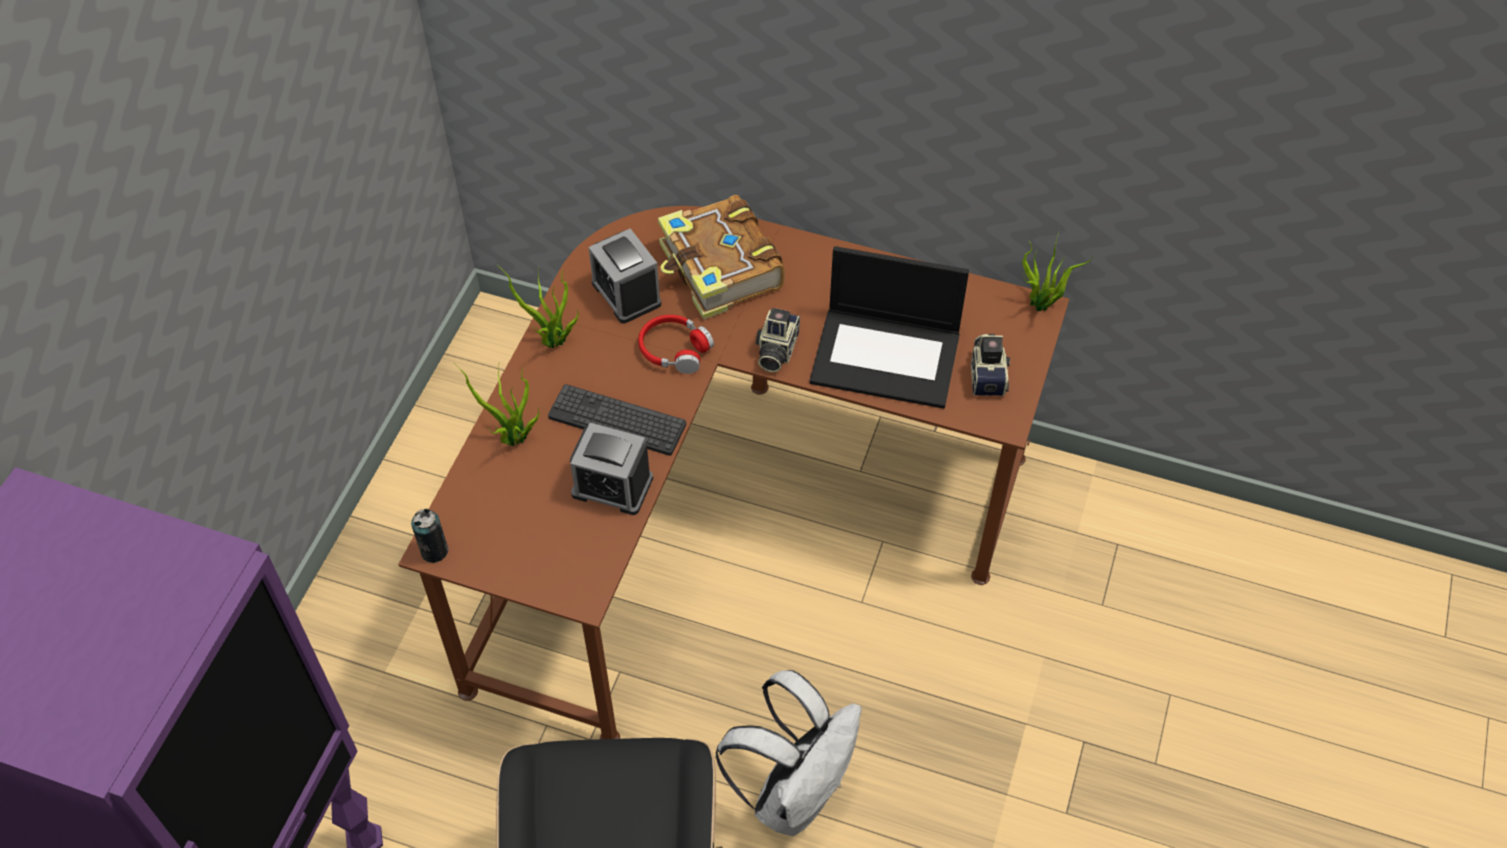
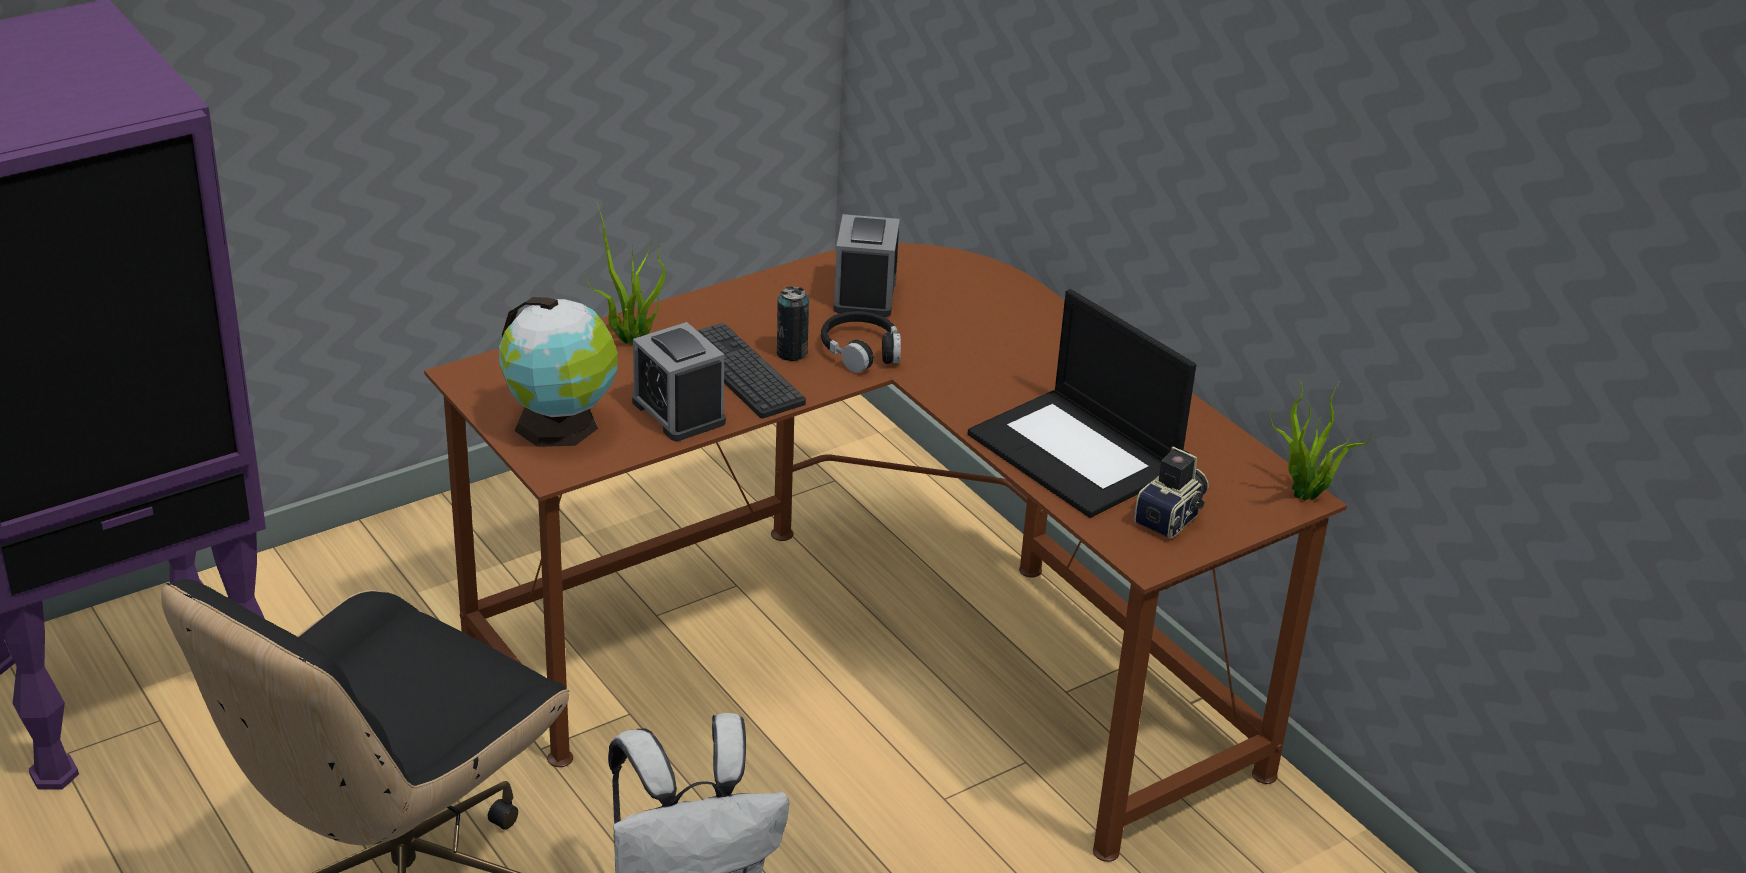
camera: 35 degrees right, 20 degrees down
can [411,509,449,563] -> can moved to [777,287,810,361]
potted plant [503,269,579,348] -> none
red headphones [638,315,714,374] -> black headphones [821,311,901,373]
book [658,195,785,320] -> none
camera [755,308,800,372] -> none
none -> globe [499,297,618,447]

